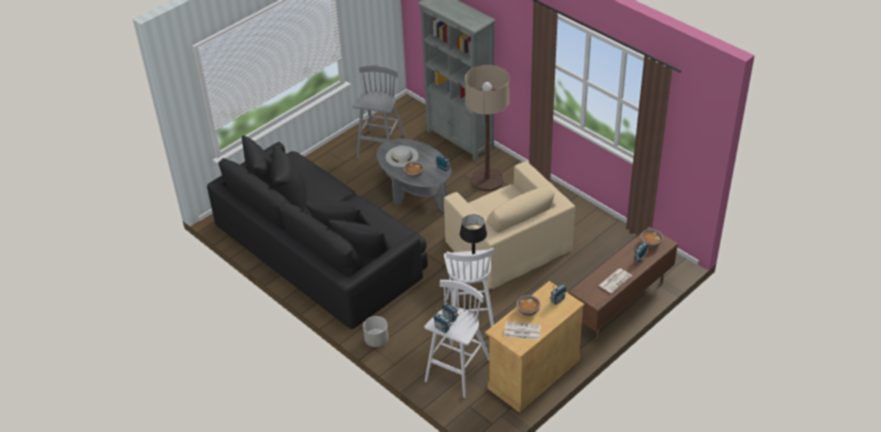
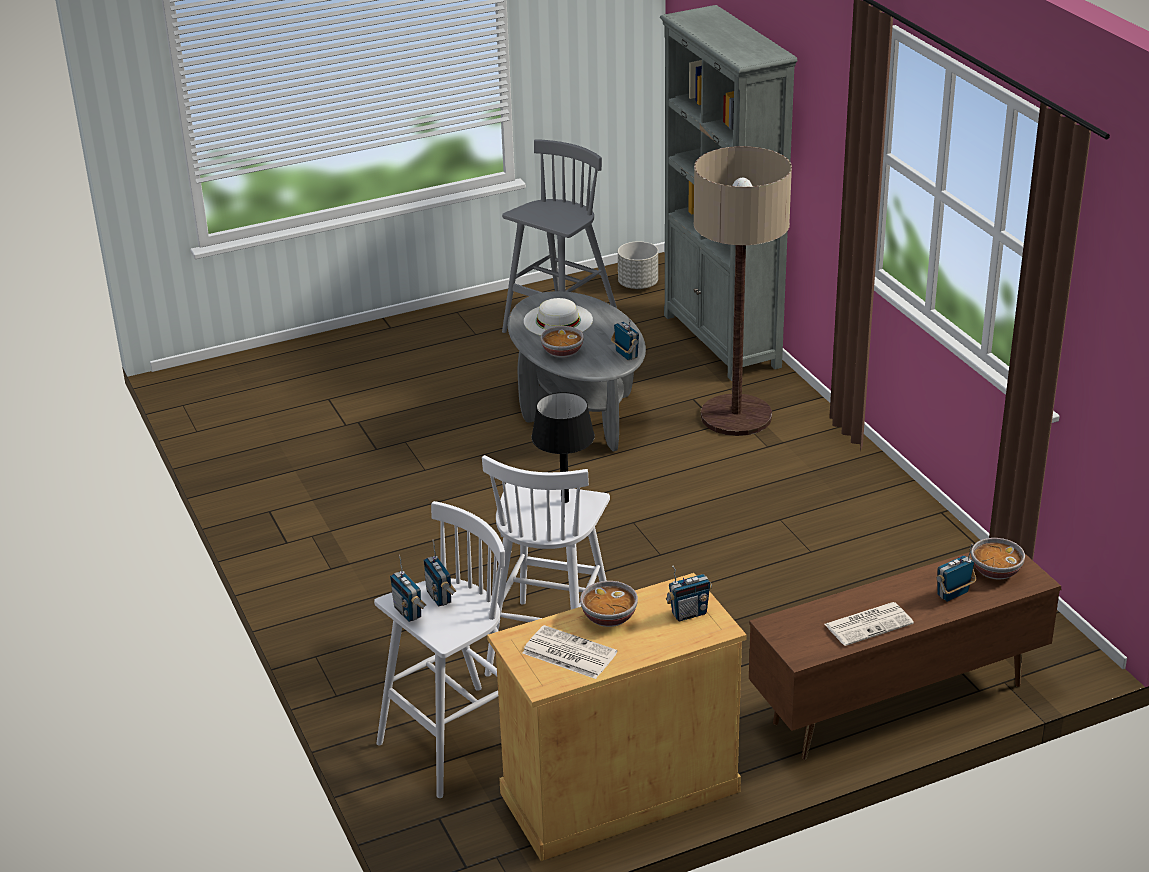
camera: 20 degrees right, 10 degrees down
black sofa [207,135,428,329] -> none
grey planter [363,316,389,347] -> grey planter moved to [618,241,658,289]
beige armchair [444,161,575,289] -> none

